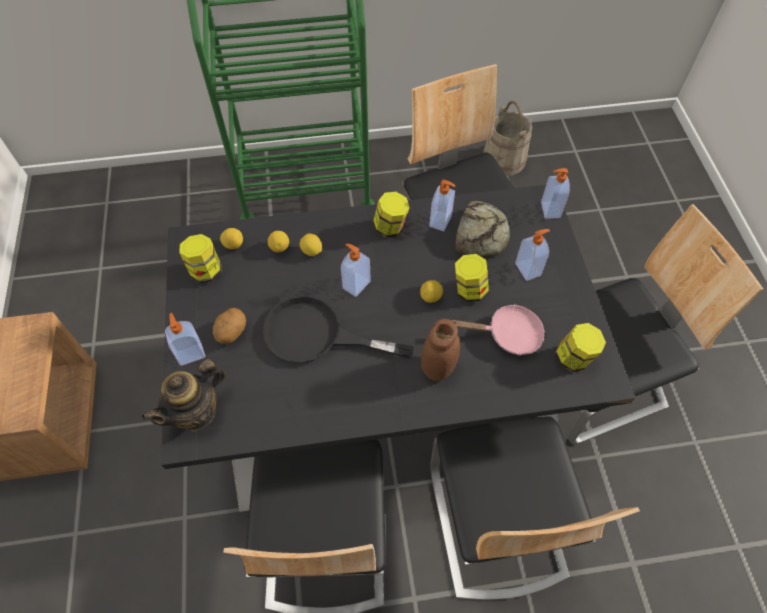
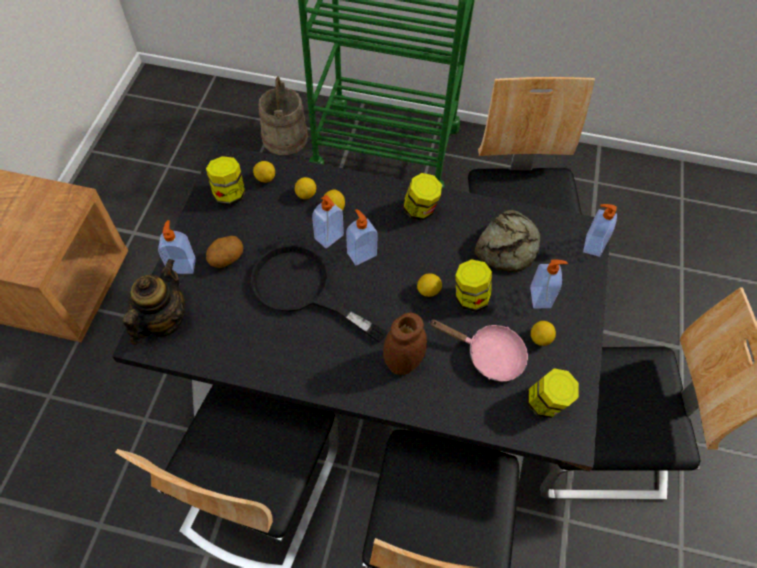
camera: 20 degrees right, 0 degrees up
teapot [142,359,226,432] -> teapot turned 135 degrees clockwise [123,259,185,345]
soap dispenser [429,180,455,231] -> soap dispenser moved to [312,195,344,248]
beige bucket [483,101,532,176] -> beige bucket moved to [259,76,308,155]
none -> lemon [531,321,556,346]

